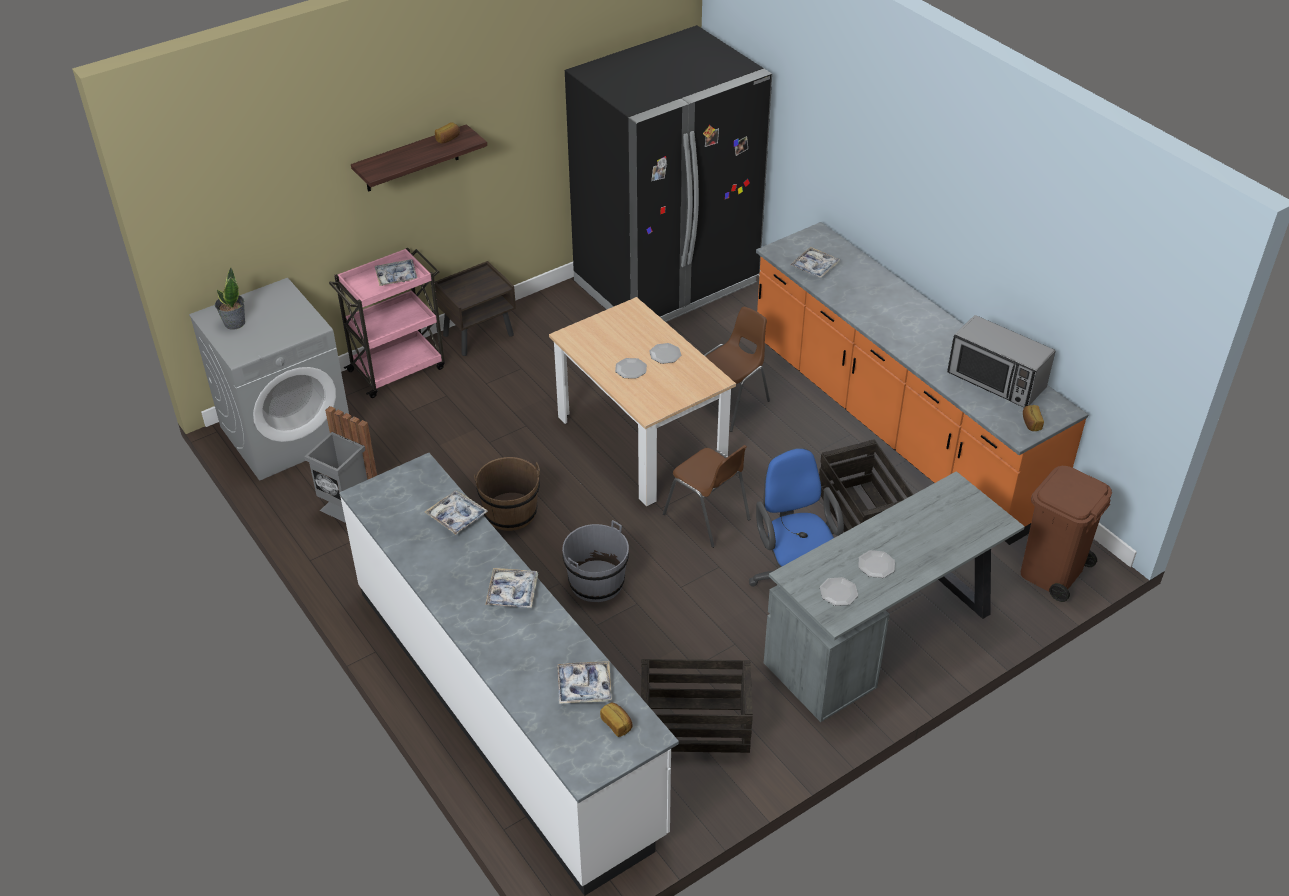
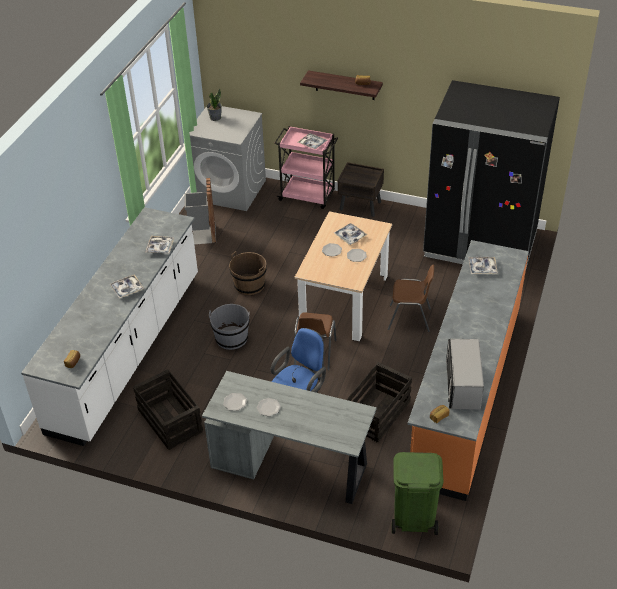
camera: 55 degrees right, 0 degrees up
tray [557,661,612,704] -> tray moved to [334,223,367,245]
brown trash can [1021,466,1112,602] -> green trash can [392,452,444,535]

